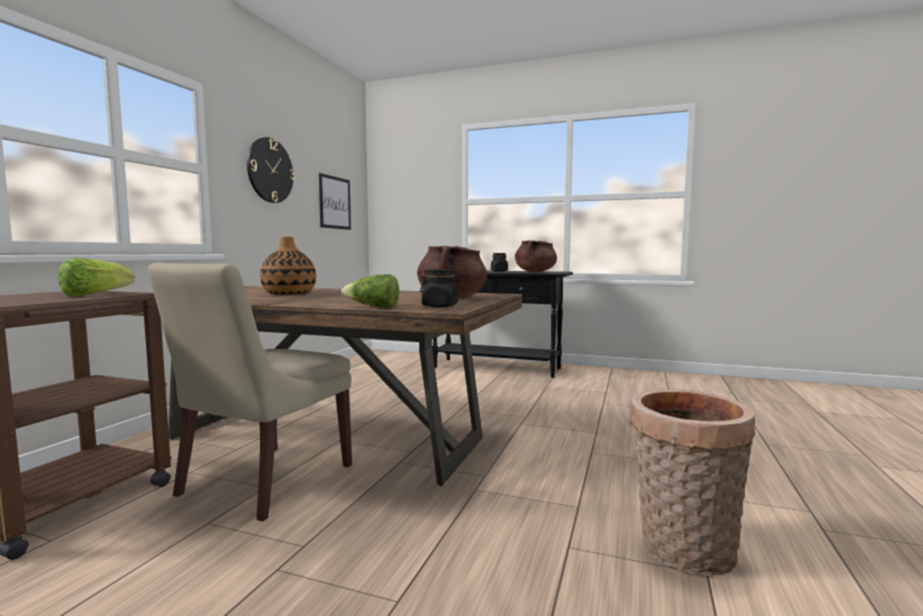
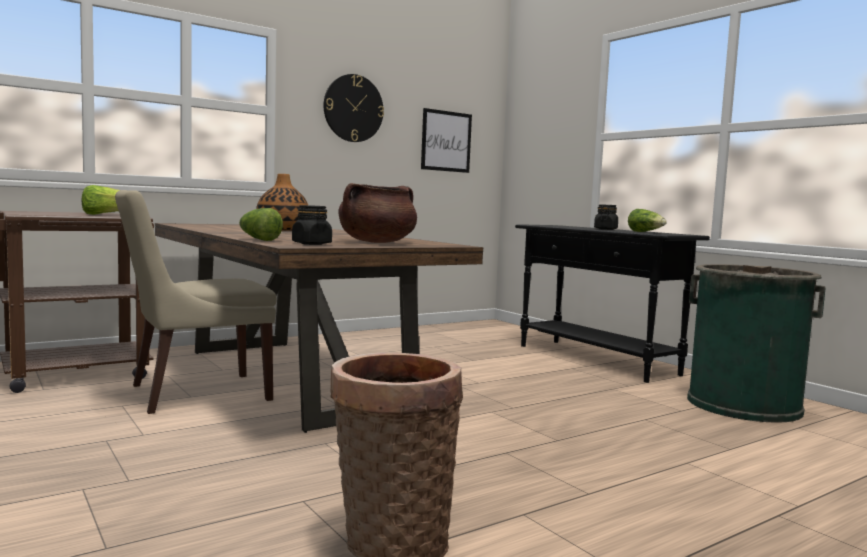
camera: 35 degrees right, 0 degrees up
brown cooking pot [515,240,557,272] -> lettuce [628,209,667,232]
none -> green trash can [687,264,826,423]

